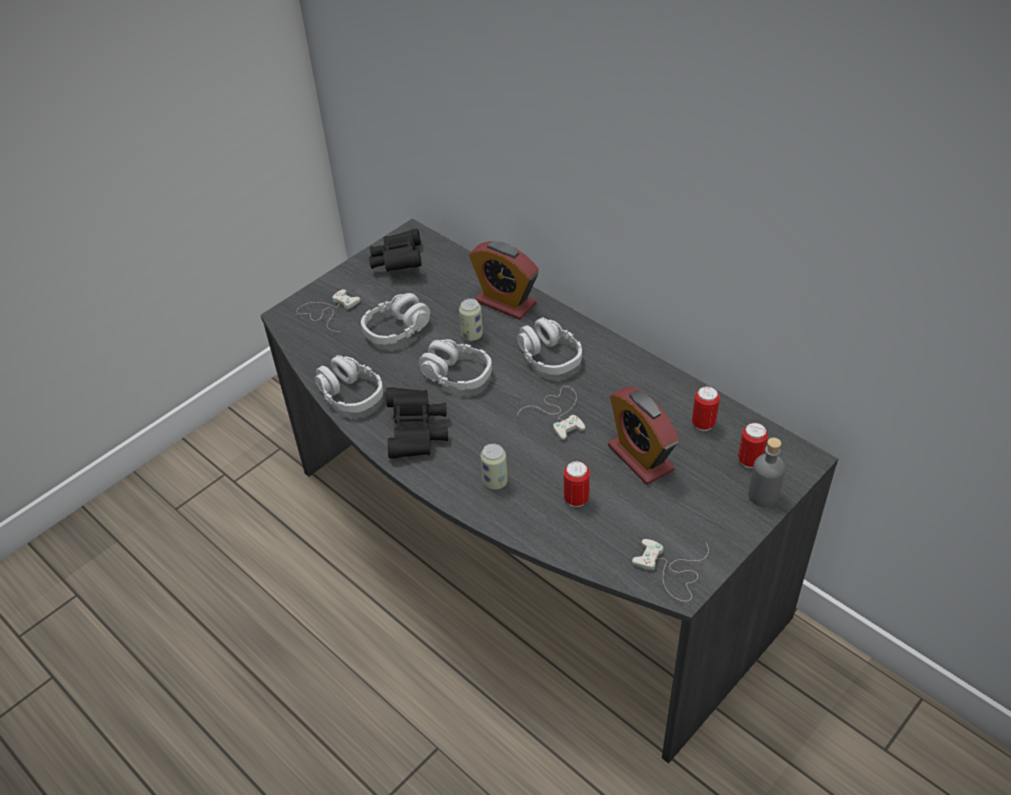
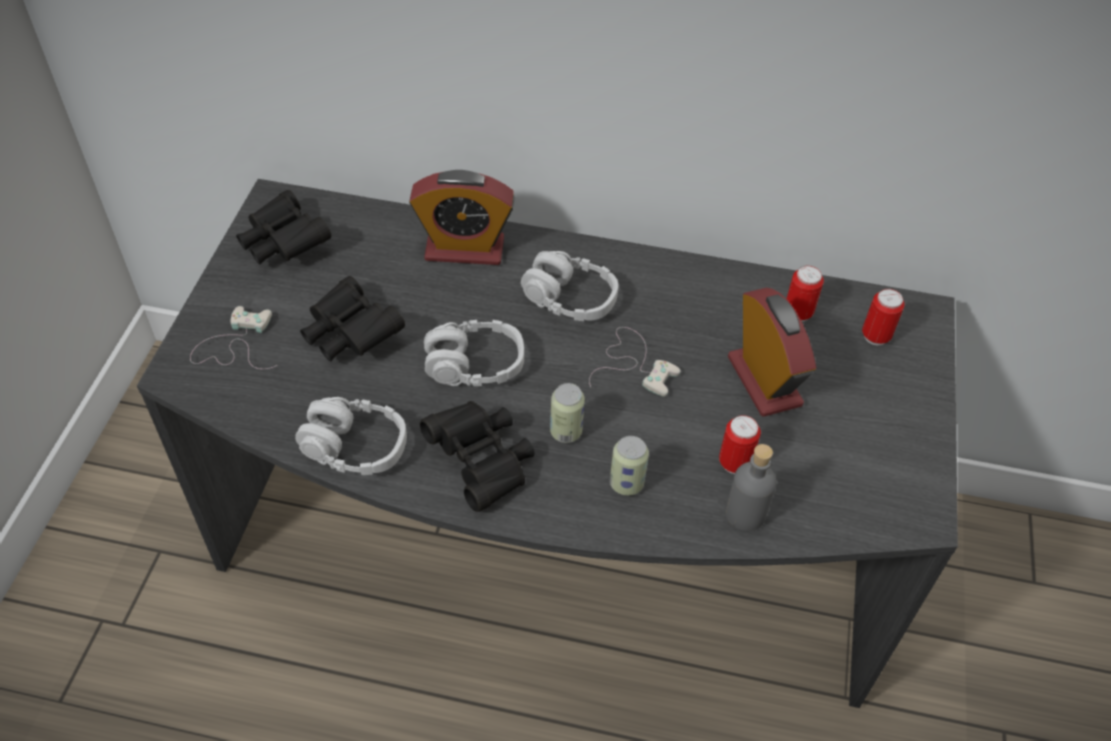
camera: 35 degrees left, 5 degrees up
grey headphones [361,293,430,345] -> black binoculars [300,276,405,361]
can [459,299,483,341] -> can moved to [550,383,585,443]
alarm clock [608,387,679,485] -> alarm clock turned 135 degrees counterclockwise [728,288,816,417]
white game controller [632,539,709,601] -> none
grey bottle [748,438,785,507] -> grey bottle moved to [726,444,777,531]

